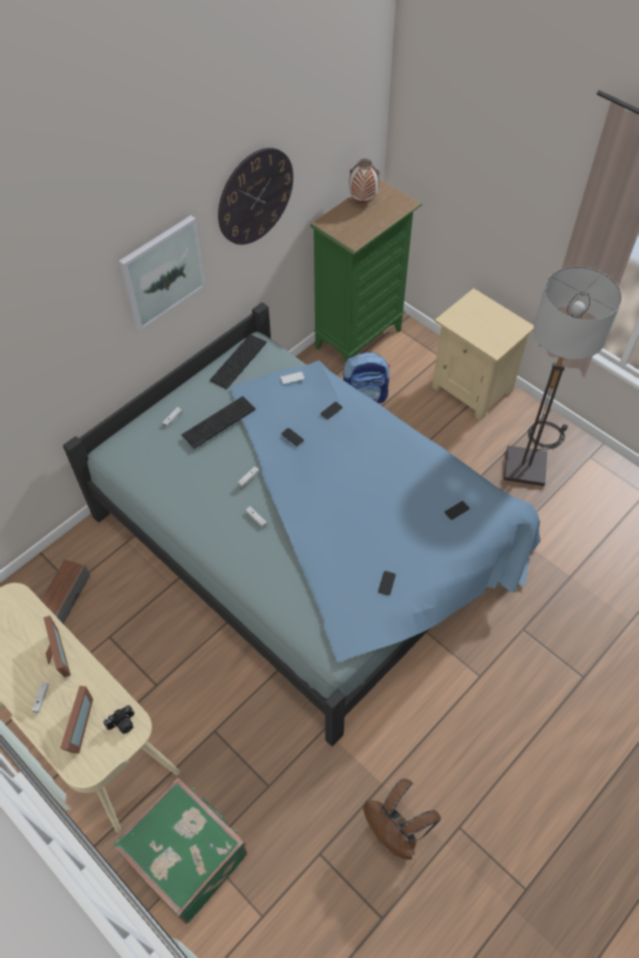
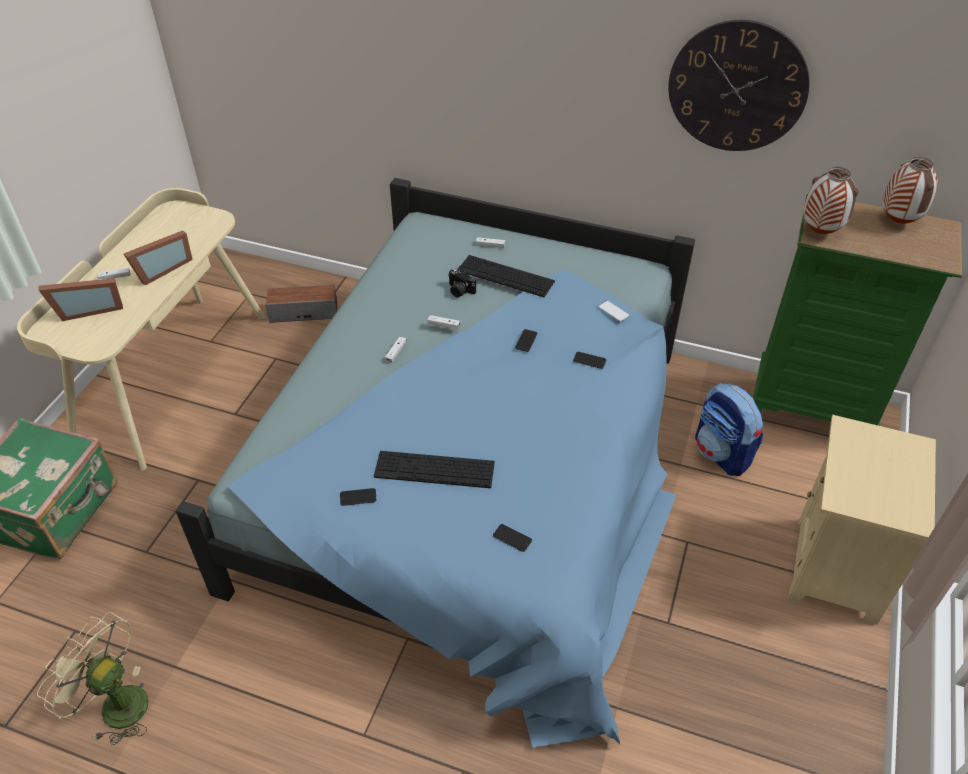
camera: 65 degrees right, 10 degrees down
camera [103,705,134,734] -> camera moved to [448,269,476,297]
picture [119,215,206,331] -> none
keyboard [209,334,267,389] -> keyboard moved to [374,451,495,488]
brown backpack [363,779,441,860] -> beige fan [37,612,149,745]
floor lamp [504,266,622,486] -> none
none -> vase [803,167,859,234]

